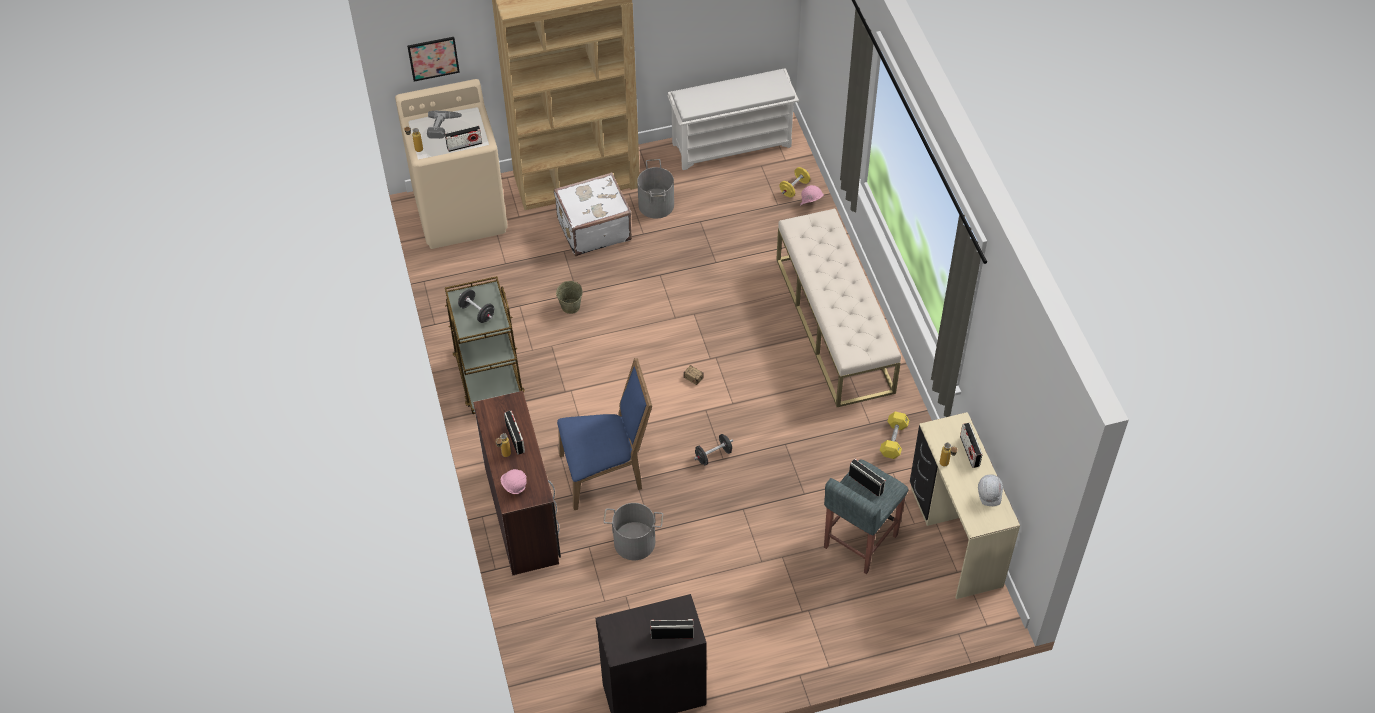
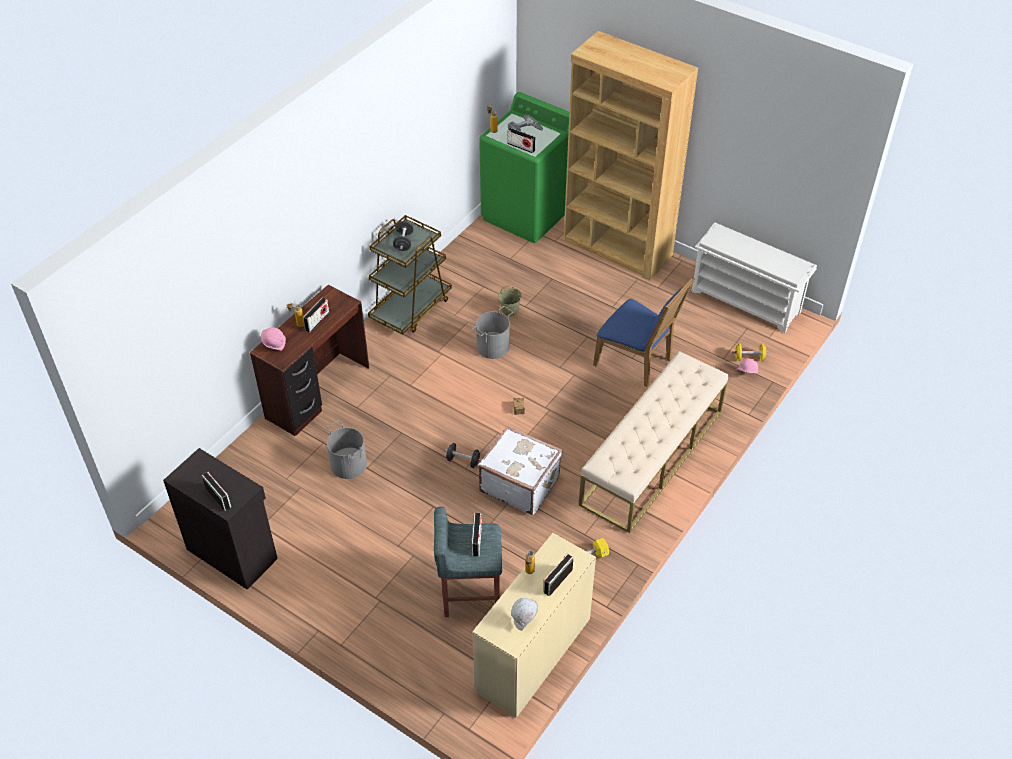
camera: 50 degrees right, 5 degrees down
beige washing machine [395,79,508,249] -> green washing machine [479,92,569,243]
picture [407,37,460,82] -> none
white suitcase [554,172,632,256] -> white suitcase moved to [478,426,562,515]
blue chair [557,358,652,510] -> blue chair moved to [593,277,695,387]
grey bucket [637,159,674,219] -> grey bucket moved to [472,306,513,359]

